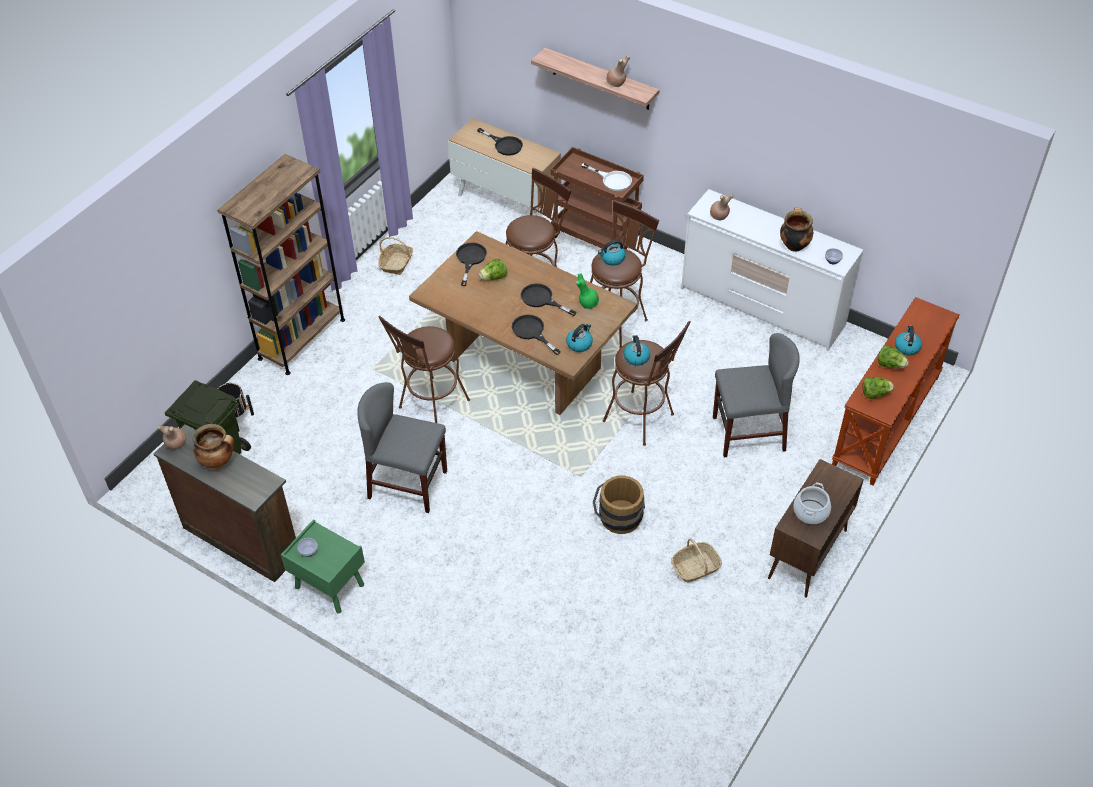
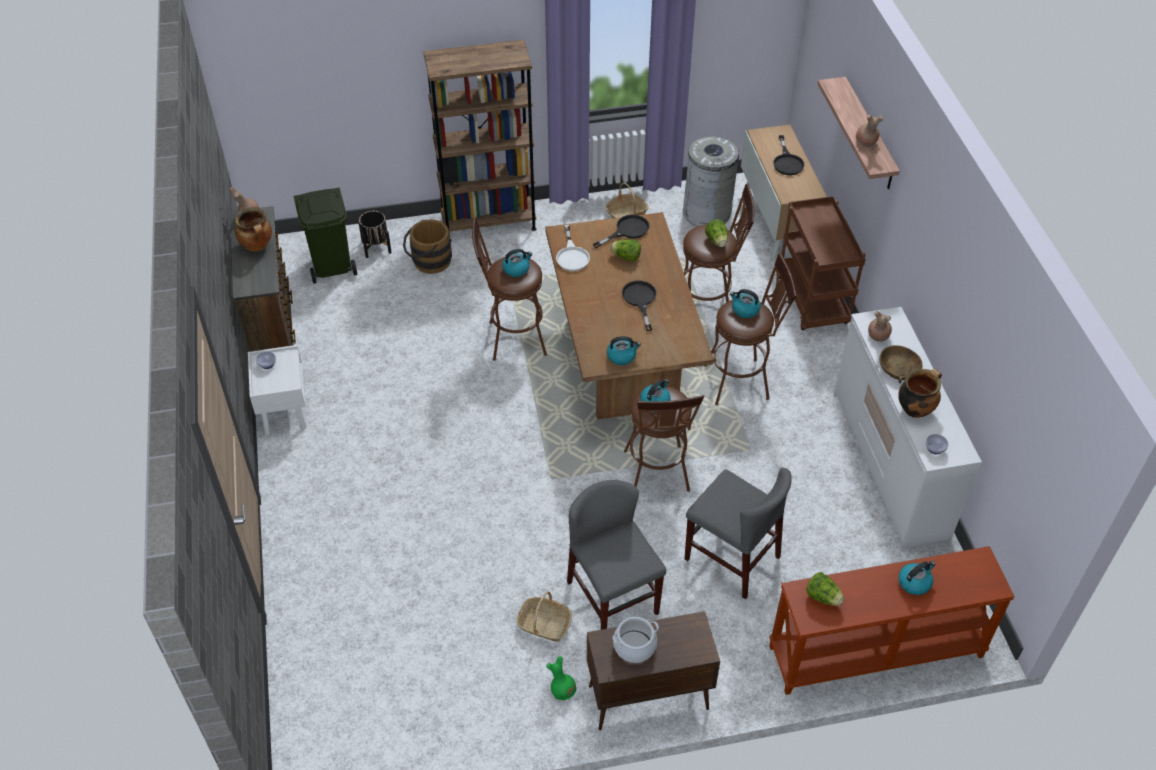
camera: 45 degrees right, 0 degrees up
green nightstand [281,519,365,614] -> white nightstand [248,345,307,435]
grey chair [357,382,447,513] -> grey chair moved to [567,480,666,630]
black frying pan [512,315,561,355] -> none
green vase [576,273,599,309] -> green vase moved to [546,656,577,701]
white frying pan [581,163,632,191] -> white frying pan moved to [556,225,590,271]
brown bucket [593,476,645,534] -> brown bucket moved to [403,219,452,274]
lettuce [878,345,909,369] -> lettuce moved to [705,220,728,247]
none -> kettle [502,249,533,277]
none -> grey trash can [683,136,739,227]
none -> brown bowl [879,345,923,383]

